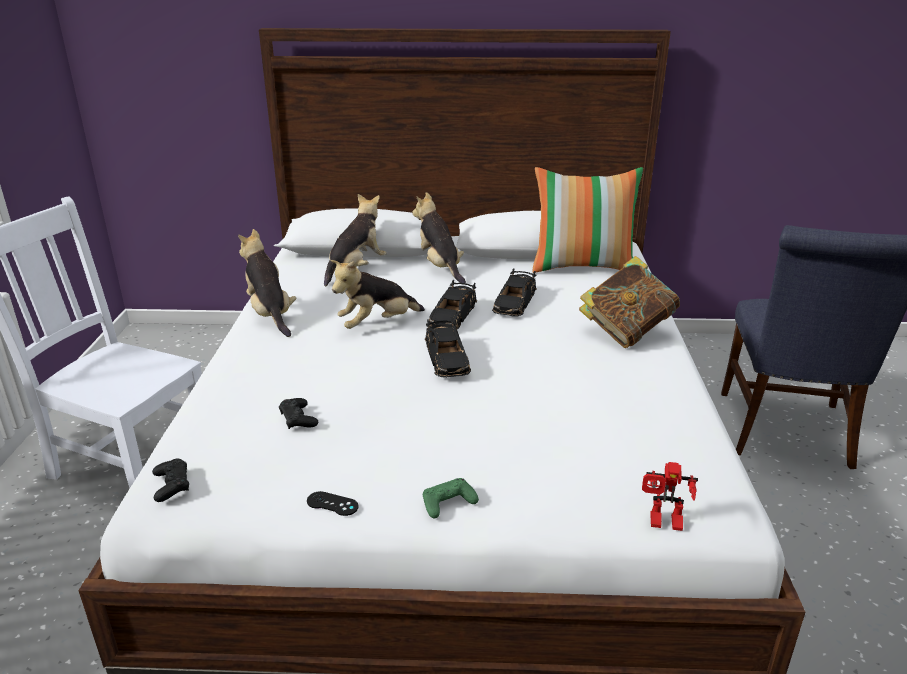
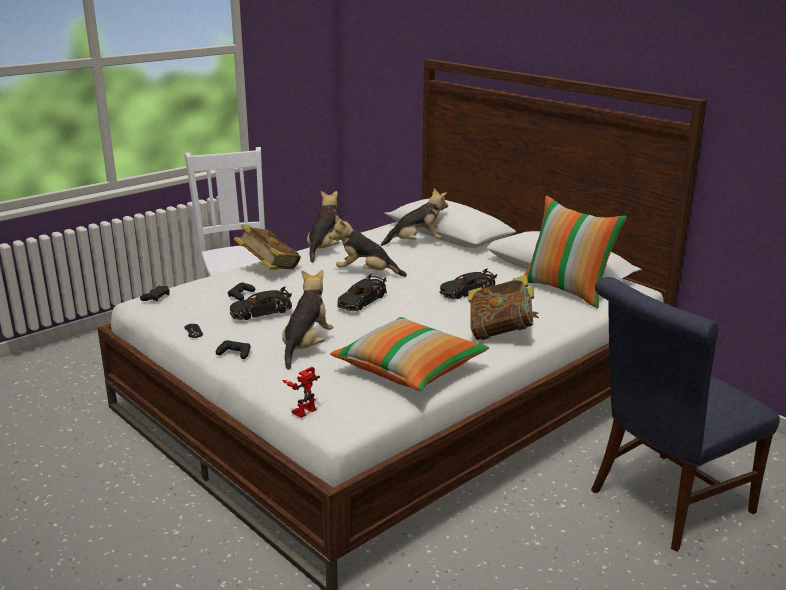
camera: 45 degrees right, 5 degrees down
plush toy [412,192,466,283] -> plush toy moved to [282,270,334,370]
green game controller [423,478,479,518] -> black game controller [216,340,251,359]
black toy car [429,280,477,329] -> black toy car moved to [230,287,292,320]
toy robot [642,462,698,531] -> toy robot turned 75 degrees clockwise [282,367,320,418]
none -> book [234,224,301,270]
none -> pillow [330,317,489,391]

